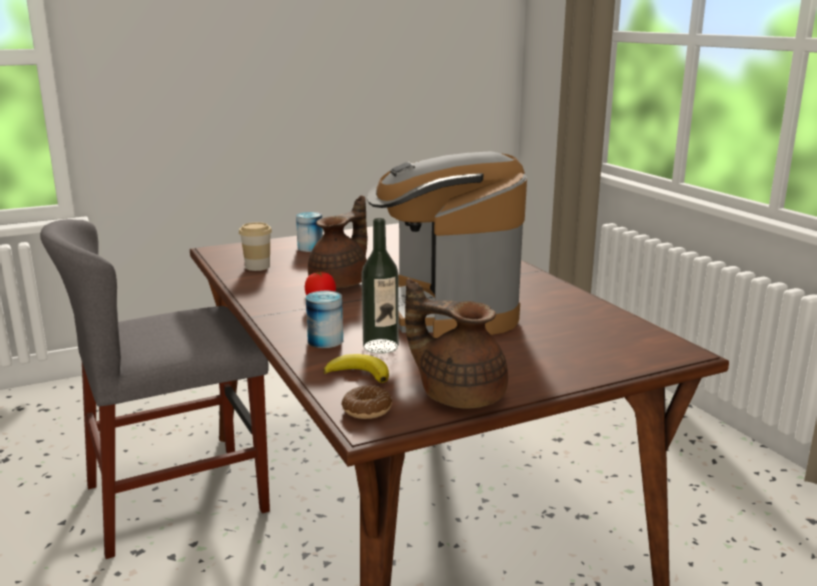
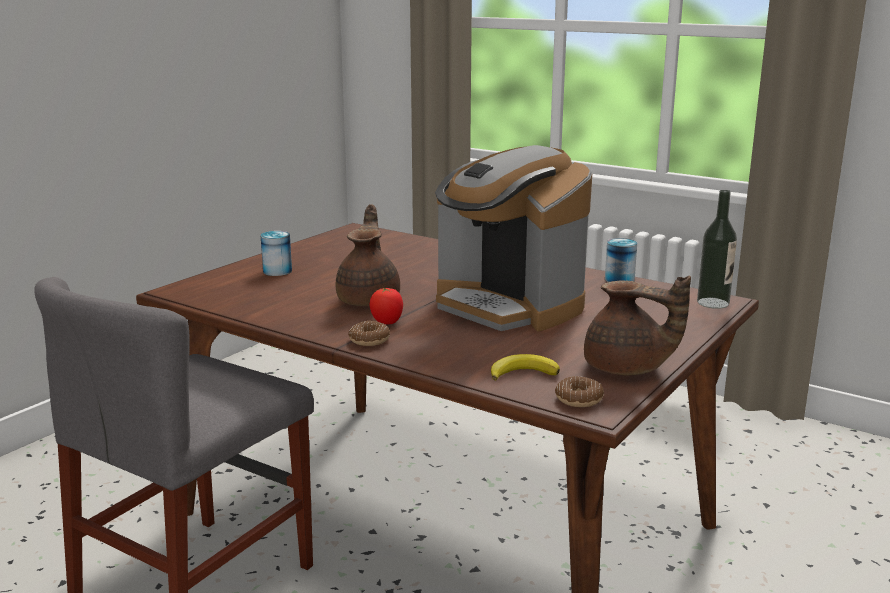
camera: 30 degrees left, 0 degrees up
cup [239,222,272,271] -> none
can [306,291,343,348] -> can moved to [605,238,637,282]
bottle [361,218,399,354] -> bottle moved to [697,190,737,309]
brown teapot [405,278,508,409] -> brown teapot turned 150 degrees counterclockwise [584,276,691,375]
none -> donut [348,321,390,346]

